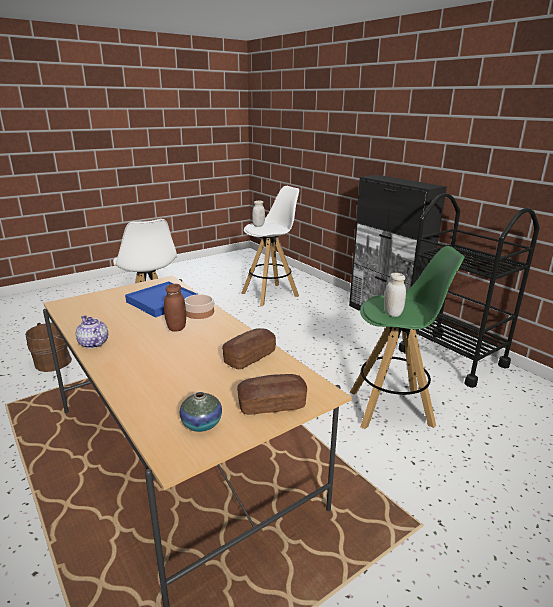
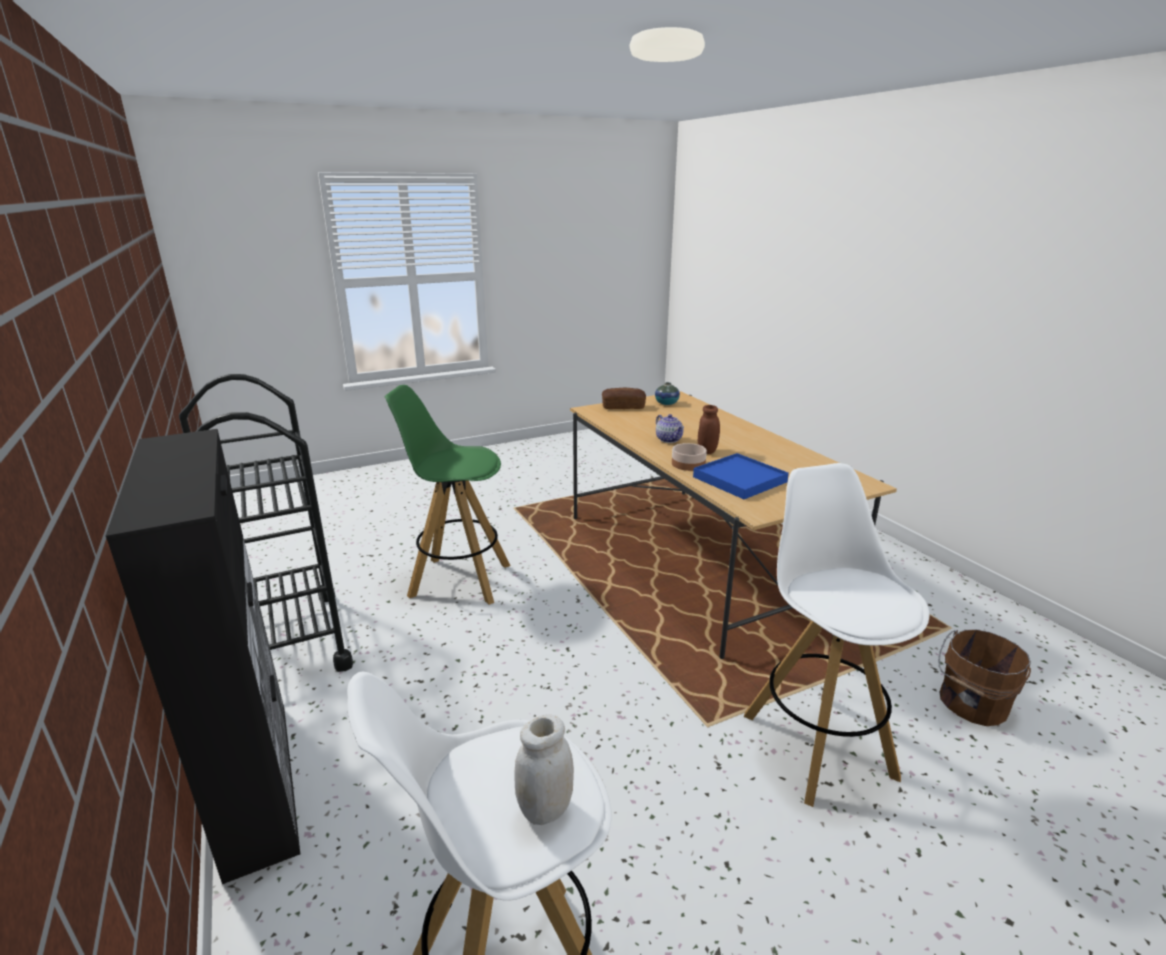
camera: 170 degrees left, 0 degrees up
teapot [76,315,108,349] -> teapot moved to [656,414,684,443]
bread [222,328,276,369] -> none
white jar [384,273,406,317] -> none

